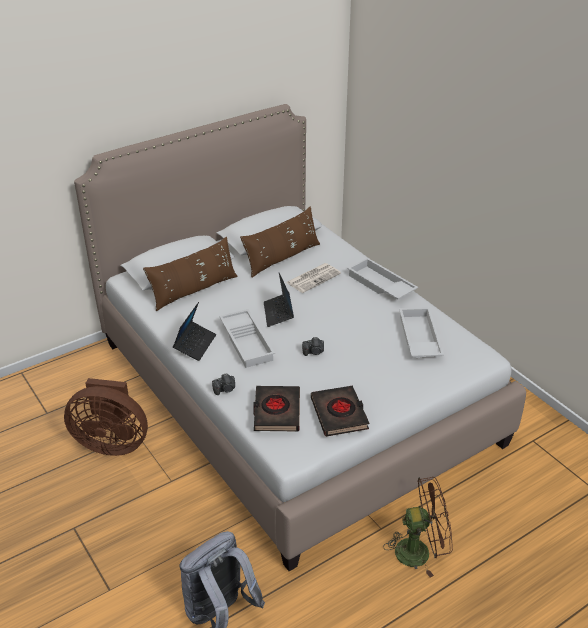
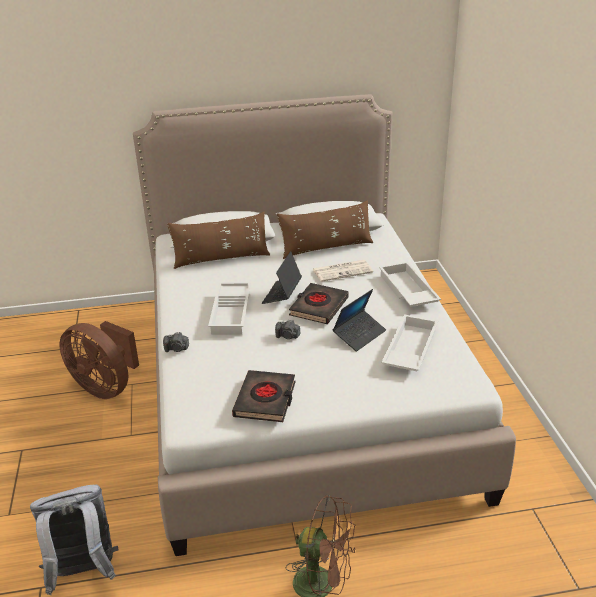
camera: 25 degrees right, 5 degrees down
laptop [173,302,216,361] -> laptop moved to [333,289,386,352]
black book [253,386,300,432] -> black book moved to [289,283,349,324]

